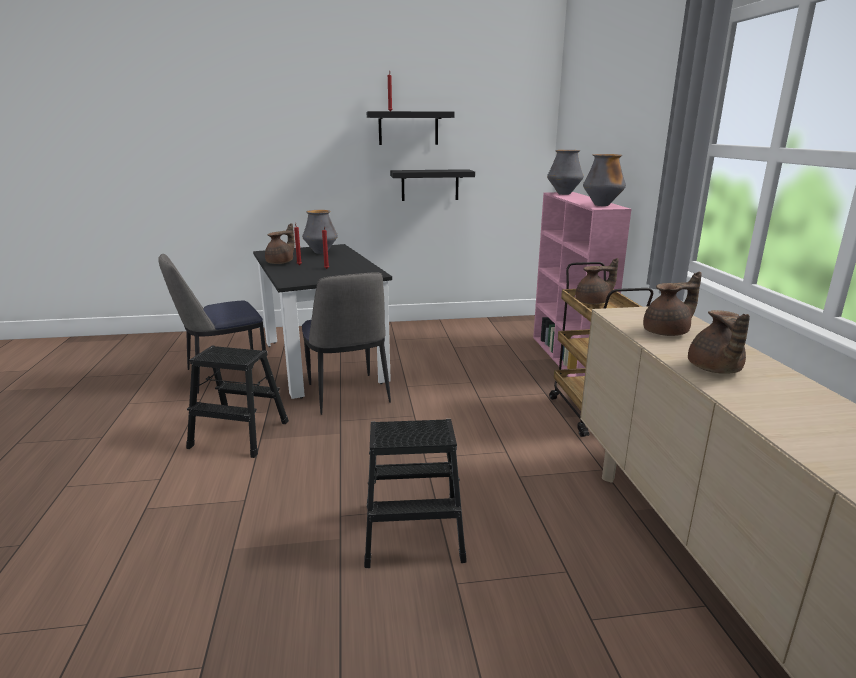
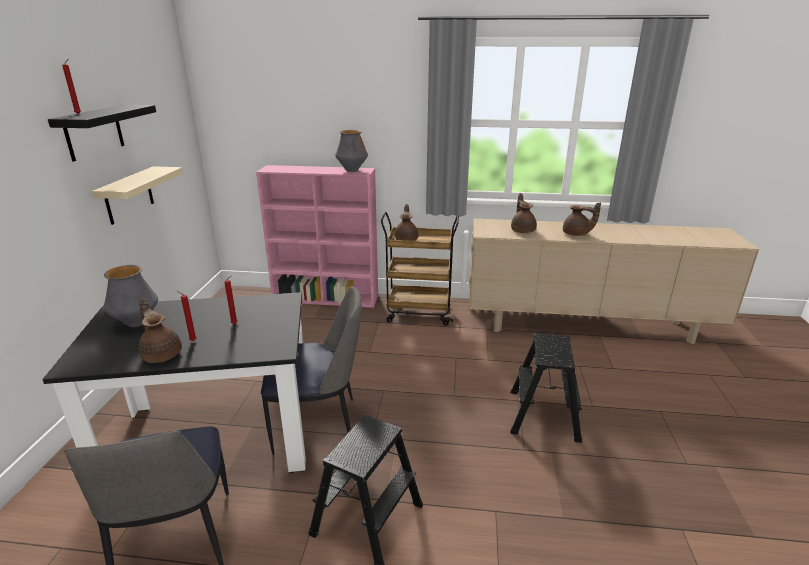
camera: 75 degrees left, 5 degrees up
black shelf [390,169,475,201] -> beige shelf [92,166,183,225]
vase [547,150,584,195] -> none

